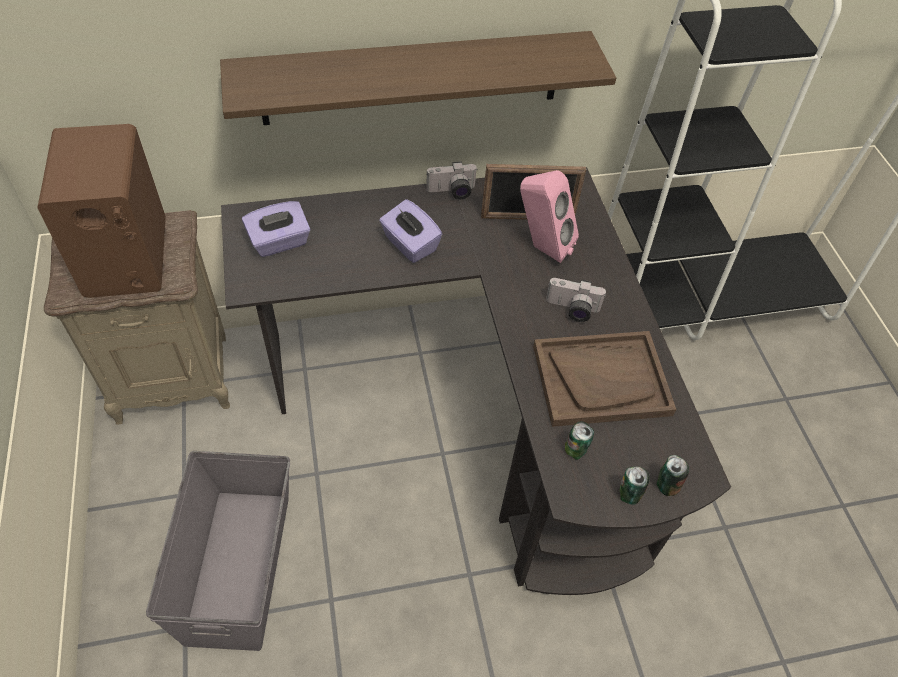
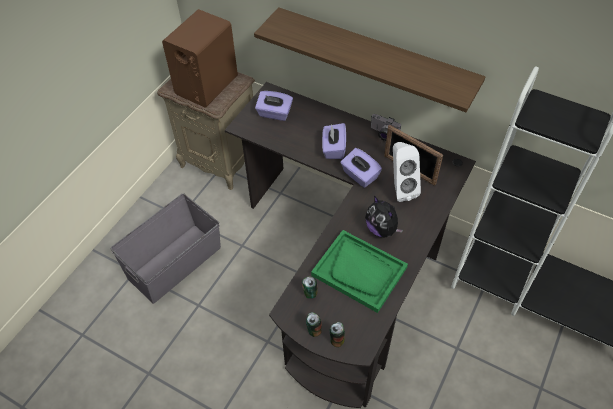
camera: 45 degrees right, 0 degrees up
pink speaker [520,170,579,263] -> white speaker [393,142,421,202]
brown tray [533,331,677,427] -> green tray [311,230,408,313]
camera [546,278,606,322] -> plush toy [365,196,403,237]
none -> purple tissue box [341,148,382,188]

